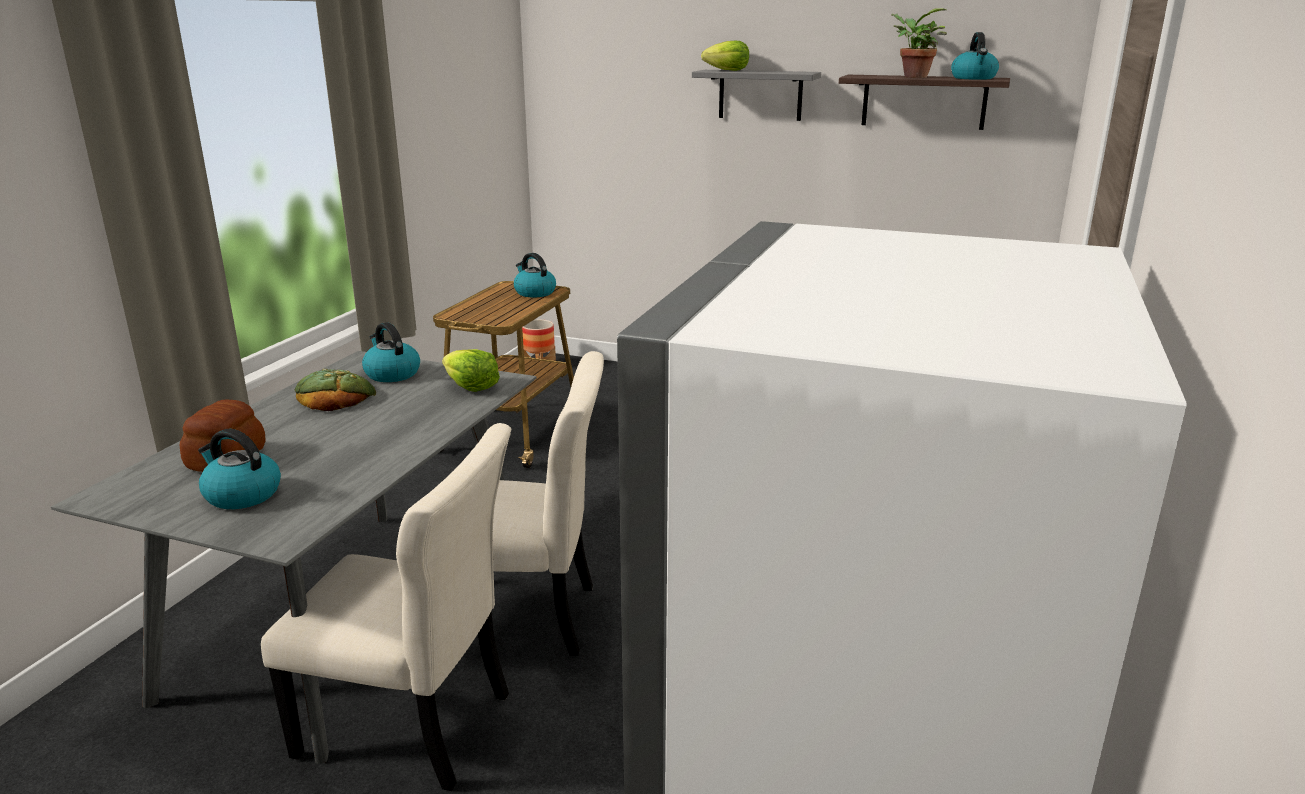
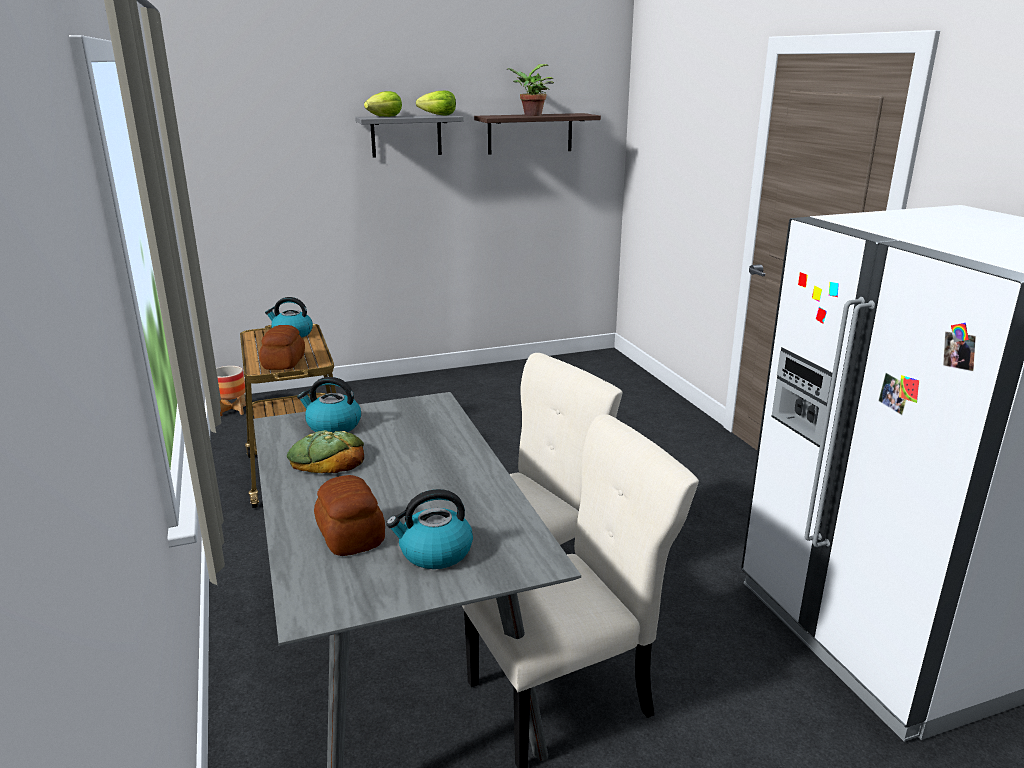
camera: 40 degrees left, 0 degrees up
lettuce [442,349,500,392] -> lettuce moved to [416,91,456,116]
kettle [951,32,999,80] -> none
none -> bread [259,325,305,370]

